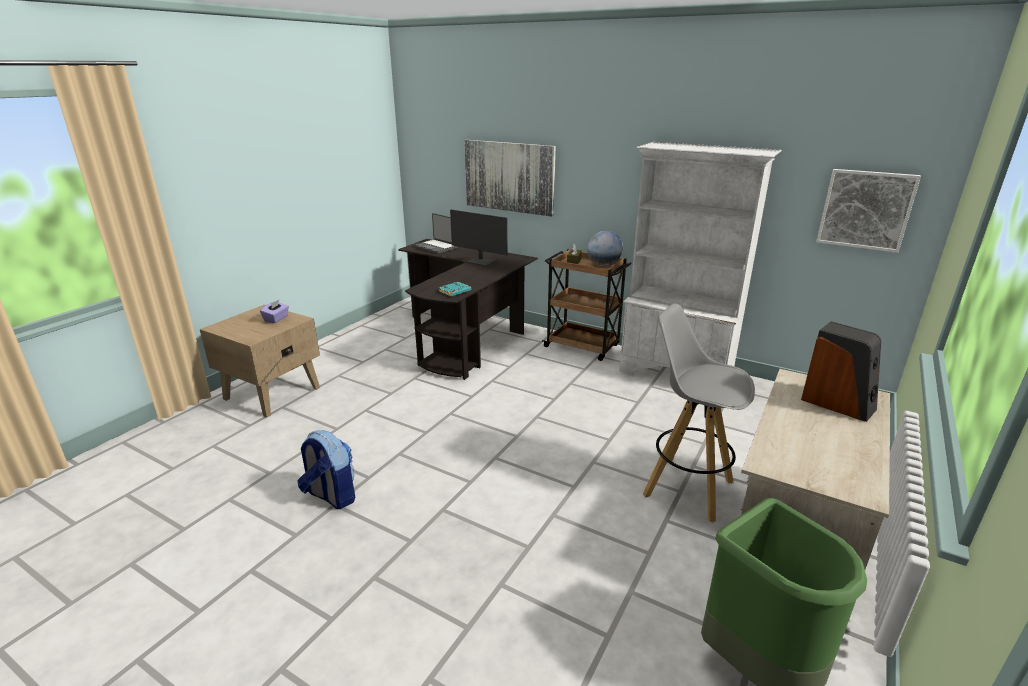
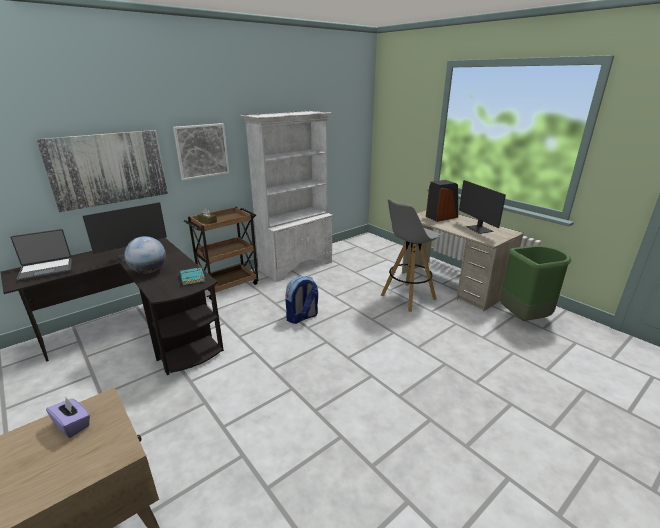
camera: 70 degrees left, 0 degrees up
backpack [297,430,355,509] -> backpack moved to [285,276,318,324]
globe [587,231,623,267] -> globe moved to [124,236,166,274]
picture [816,169,921,253] -> picture moved to [173,123,229,180]
none -> monitor [459,180,506,234]

